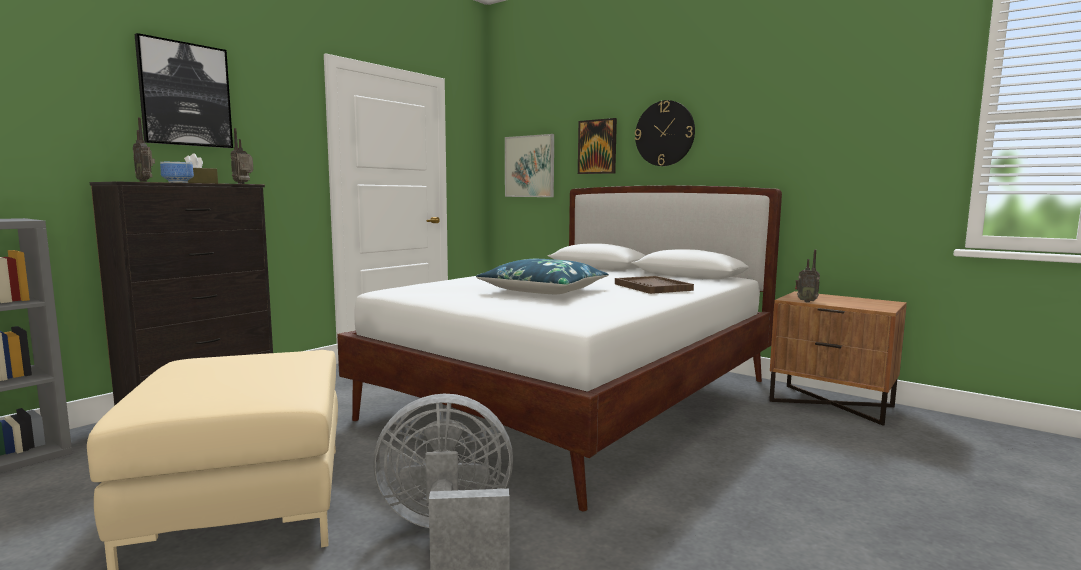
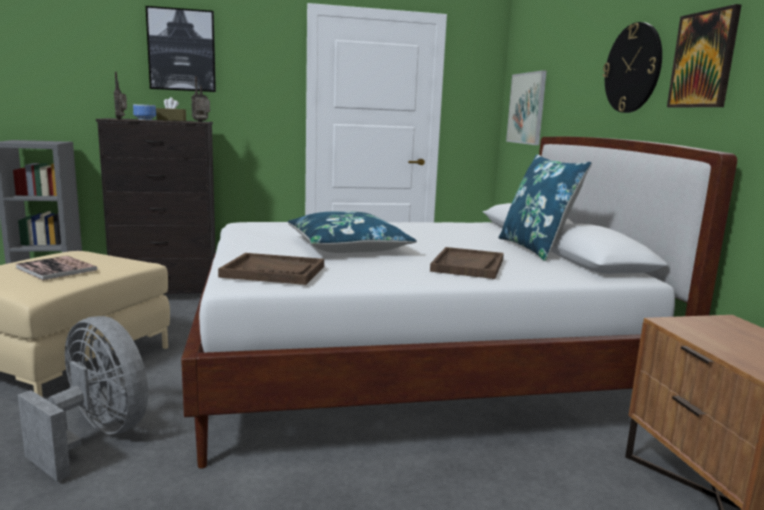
camera: 40 degrees right, 5 degrees up
picture [578,118,617,174] -> picture moved to [667,4,741,108]
radio [795,249,820,303] -> none
none -> book [16,256,98,280]
none -> brown tray [218,253,324,285]
none -> blue pillow [499,154,592,261]

